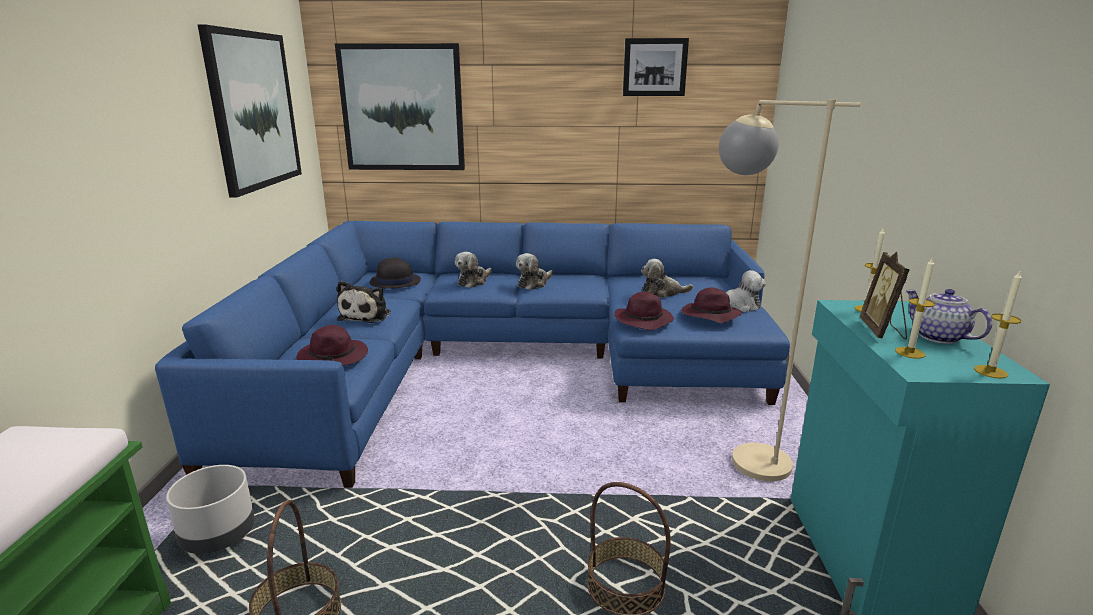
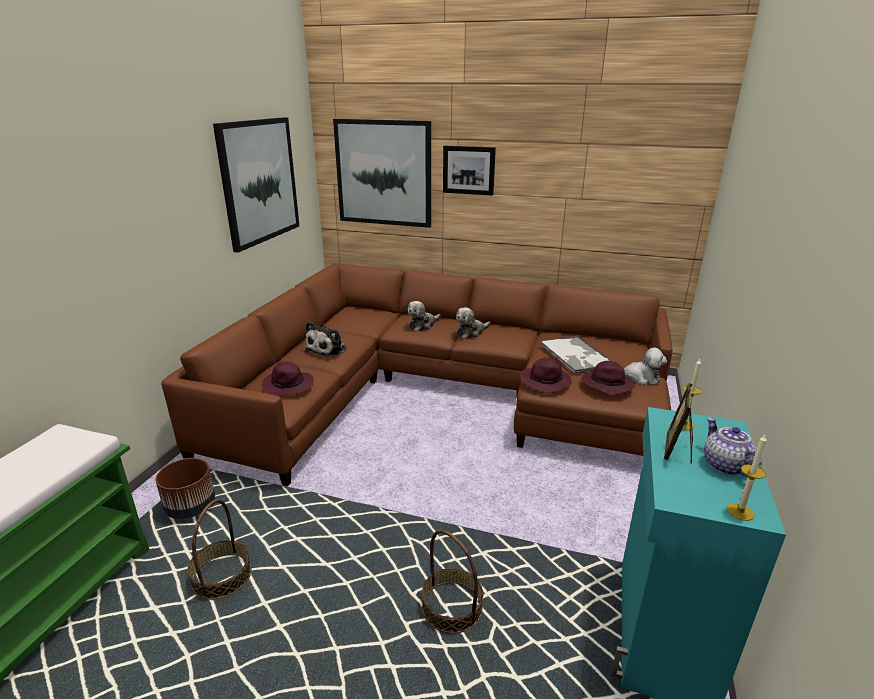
camera: 15 degrees right, 5 degrees up
blue sofa [155,221,790,488] -> brown sofa [161,263,673,486]
grey planter [166,465,255,554] -> brown planter [156,458,215,519]
black hat [370,257,421,289] -> none
picture [623,38,689,96] -> picture moved to [443,146,496,196]
plush toy [641,259,693,298] -> tray [540,336,612,374]
beige floor lamp [719,99,861,481] -> none
candle [895,258,935,359] -> none

